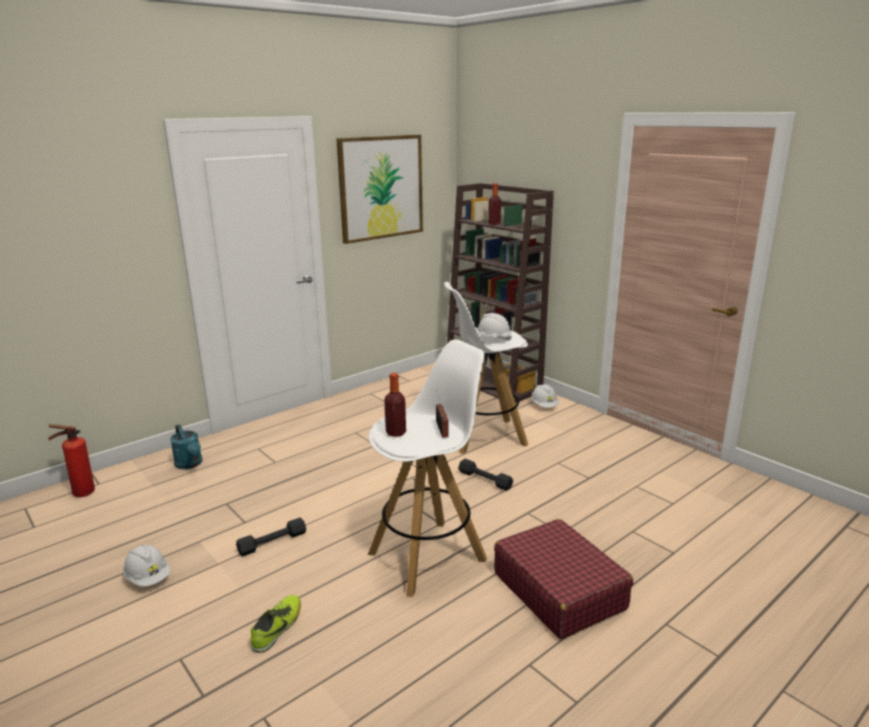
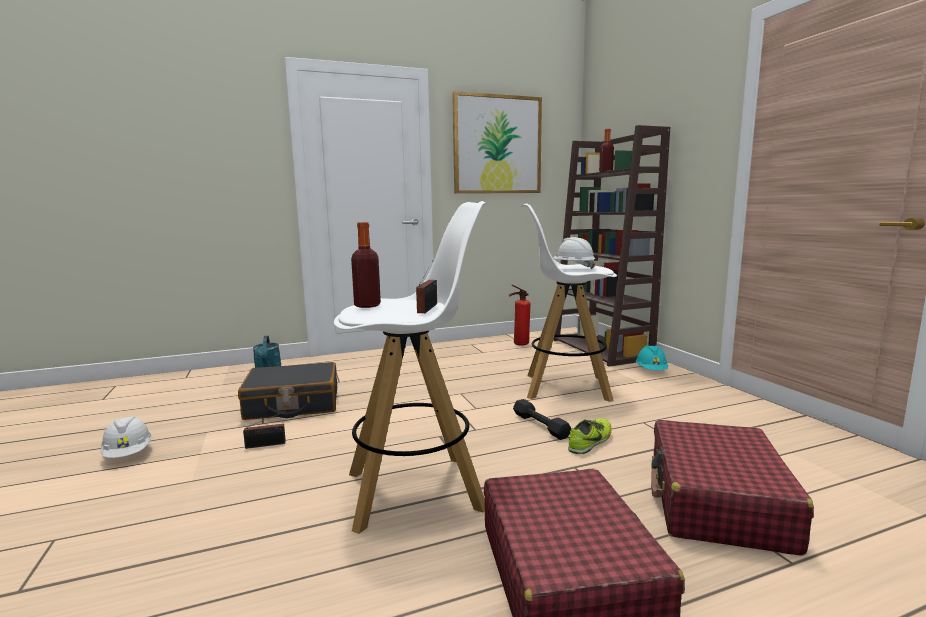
camera: 20 degrees right, 10 degrees down
fire extinguisher [48,424,95,497] -> fire extinguisher moved to [509,285,531,346]
black dumbbell [236,517,306,557] -> radio [243,410,287,449]
shoe [251,595,301,653] -> shoe moved to [568,419,612,454]
white hard hat [531,384,559,408] -> turquoise hard hat [636,345,668,370]
none -> black suitcase [238,362,337,420]
none -> red suitcase [651,420,814,556]

